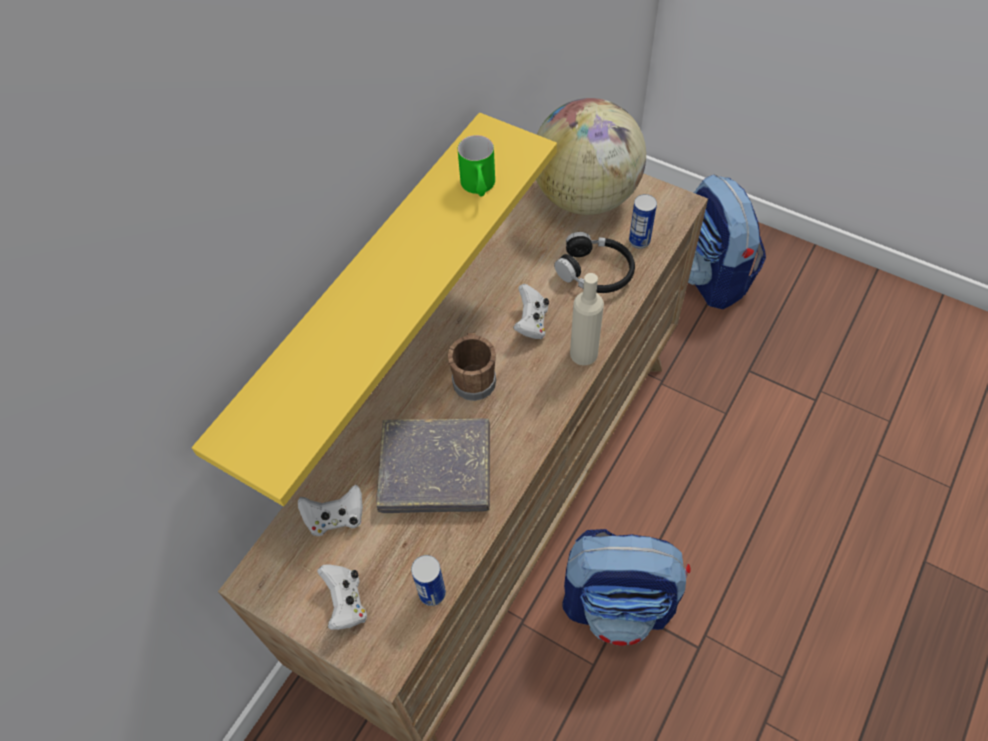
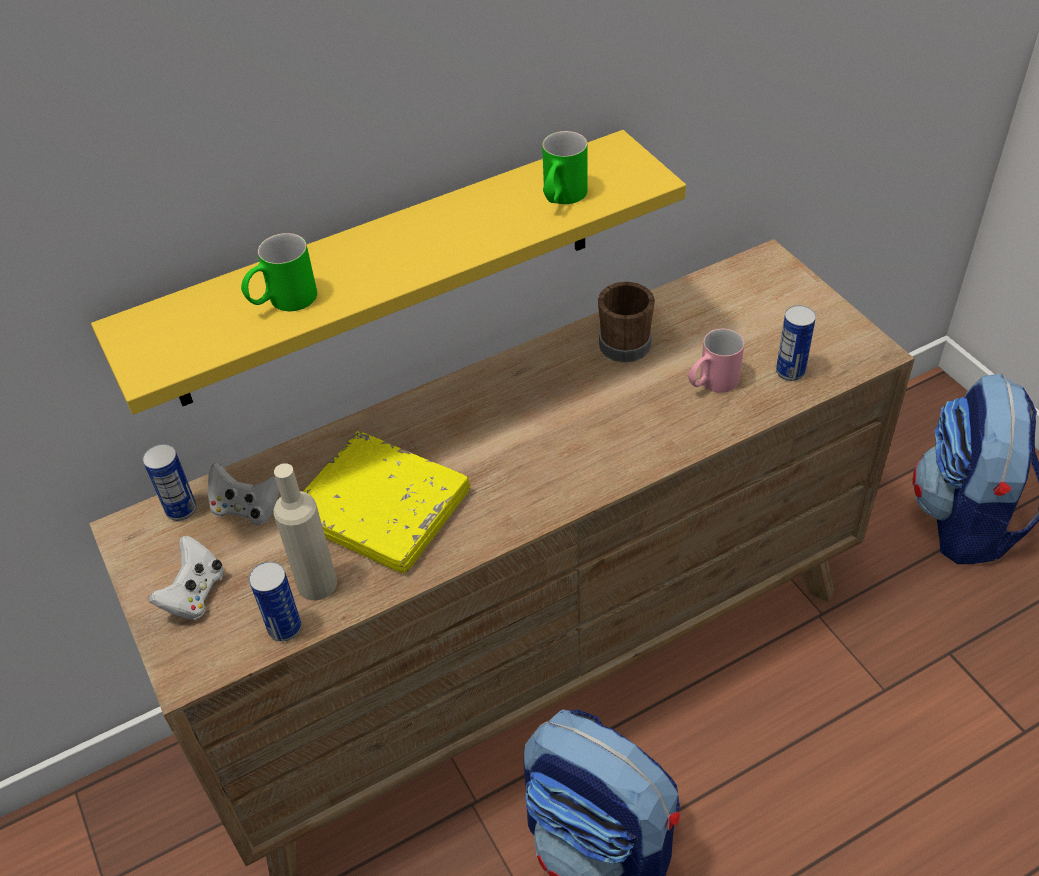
camera: 30 degrees right, 10 degrees down
grey book [376,418,490,513] -> yellow book [303,431,470,574]
brown mug [448,333,496,401] -> brown mug moved to [598,282,655,363]
white game controller [513,284,549,339] -> none
globe [536,98,646,215] -> none
black headphones [554,232,635,293] -> pink mug [688,329,744,393]
beige bottle [570,273,604,365] -> beige bottle moved to [273,463,337,601]
none -> can [143,444,197,521]
none -> green mug [241,233,317,311]

